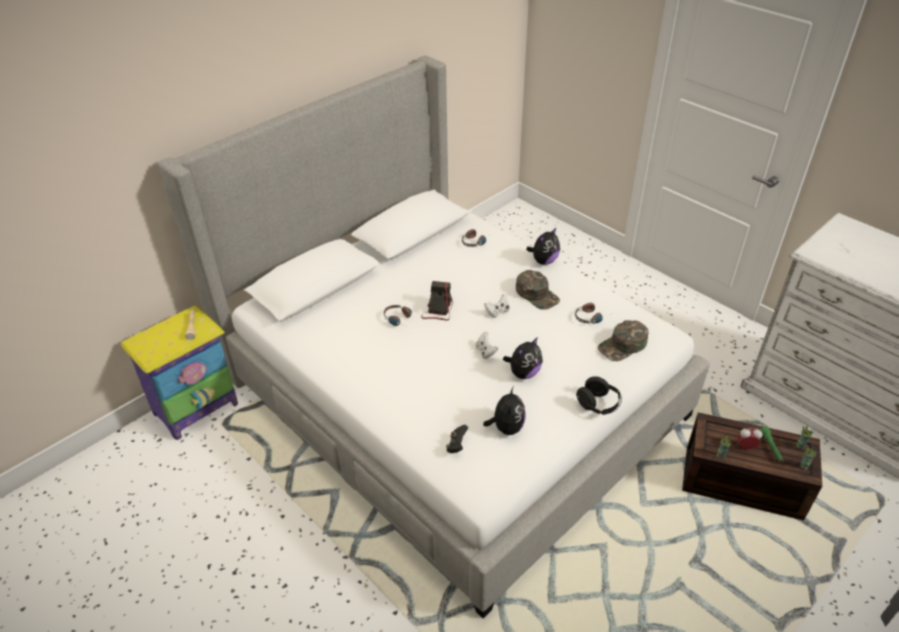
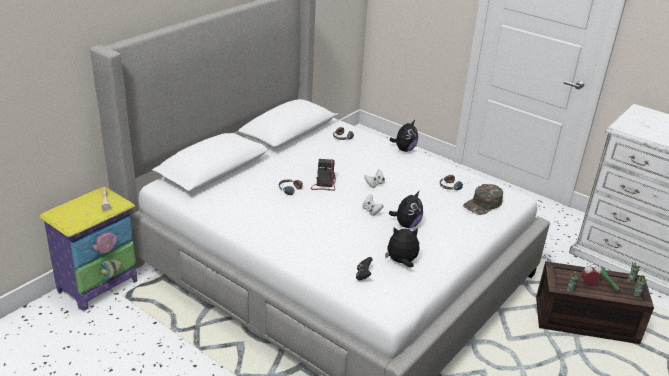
camera: 10 degrees left, 10 degrees down
plush toy [483,387,526,435] -> plush toy turned 90 degrees counterclockwise [385,227,419,267]
green cap [516,270,560,310] -> none
black headphones [576,376,622,415] -> none

